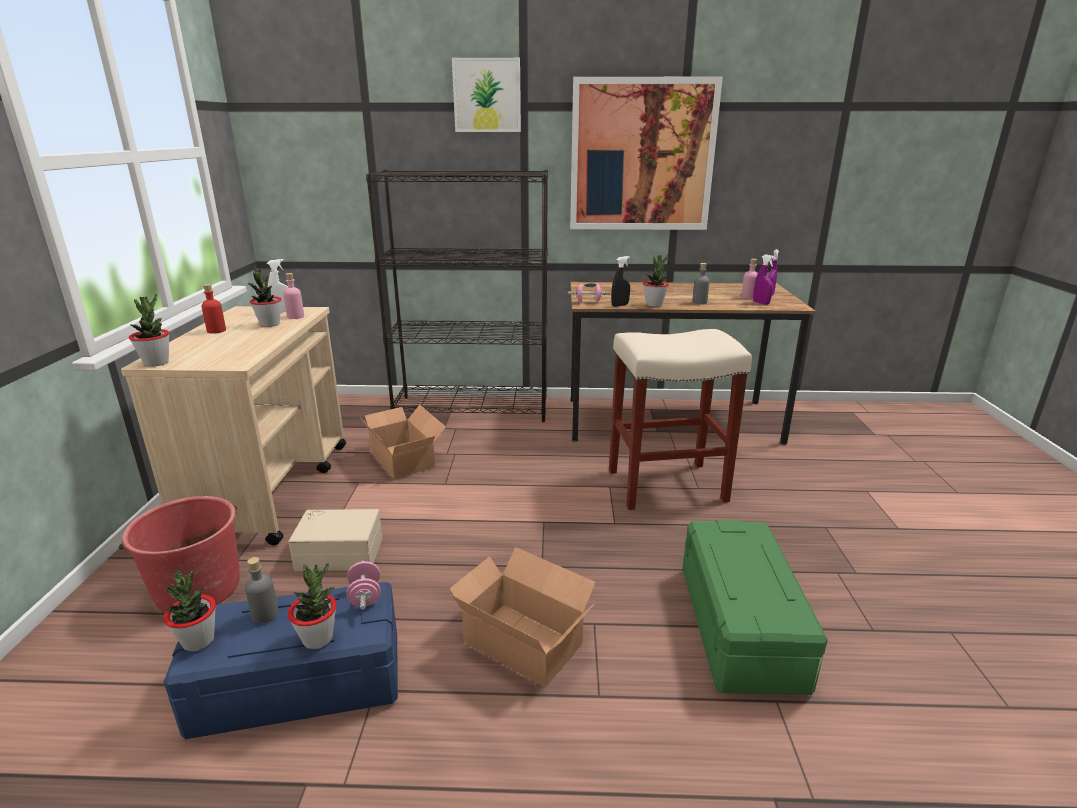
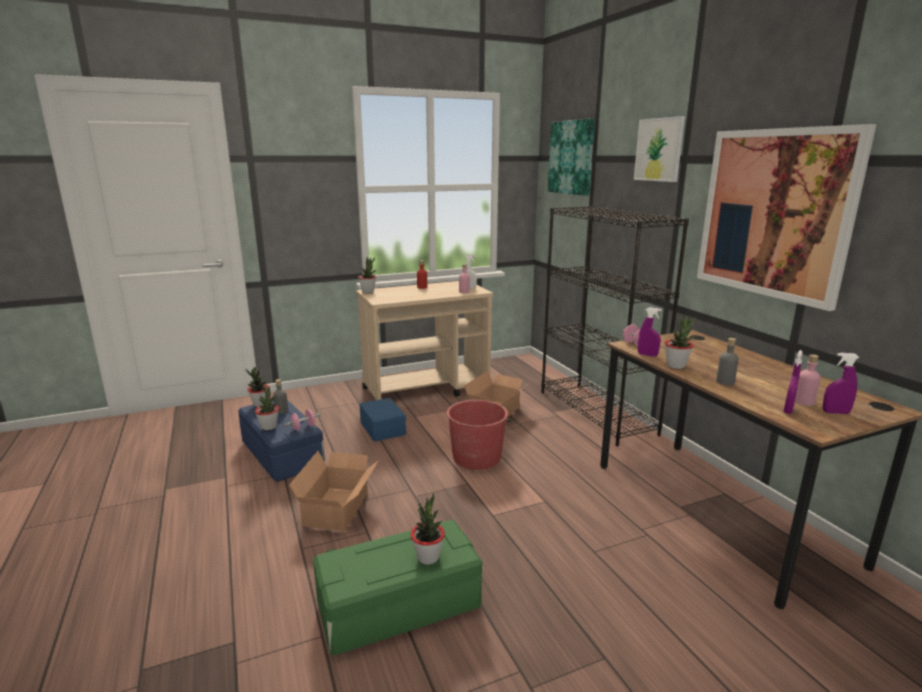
camera: 65 degrees right, 5 degrees down
red bucket [119,496,240,613] -> red bucket moved to [447,400,511,470]
potted plant [248,266,281,327] -> potted plant moved to [411,493,445,565]
beige storage box [289,509,382,571] -> blue storage box [359,398,406,442]
beige stool [609,329,752,510] -> none
black spray bottle [611,256,630,307] -> purple spray bottle [638,307,662,357]
none -> picture [548,118,595,196]

